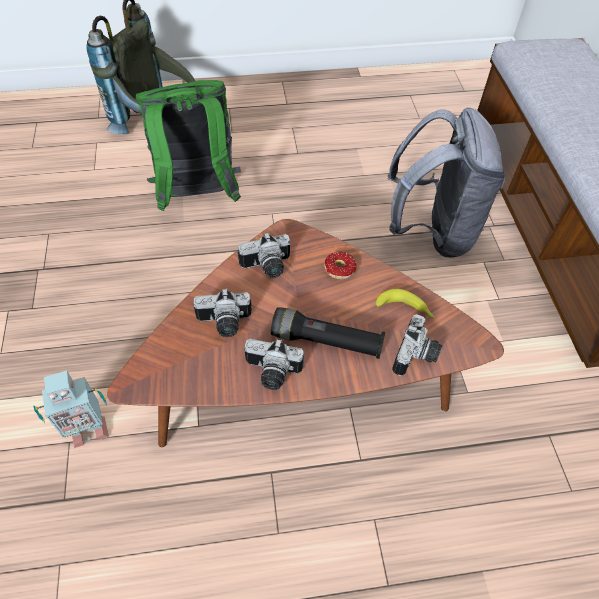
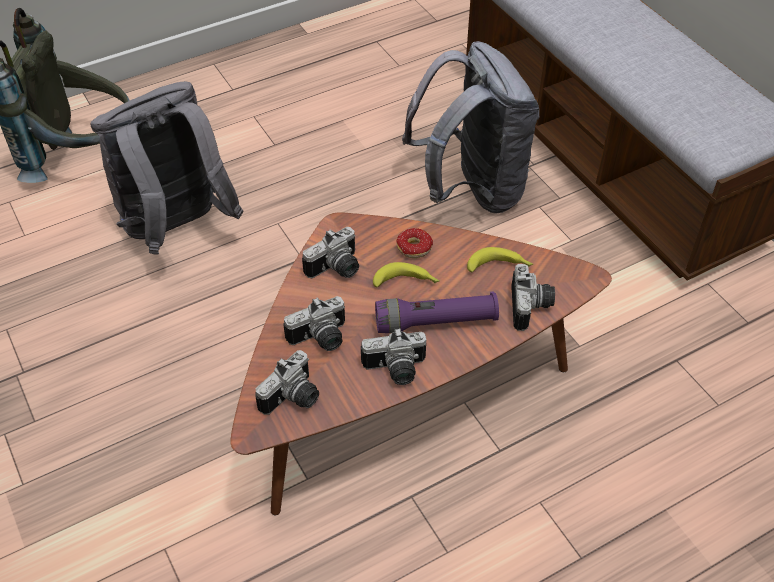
camera: 20 degrees left, 5 degrees down
toy robot [33,370,109,448] -> none
green backpack [136,80,241,211] -> grey backpack [91,81,244,255]
black flashlight [271,307,385,359] -> purple flashlight [375,291,499,333]
none -> camera [255,350,319,415]
none -> banana [373,262,440,287]

